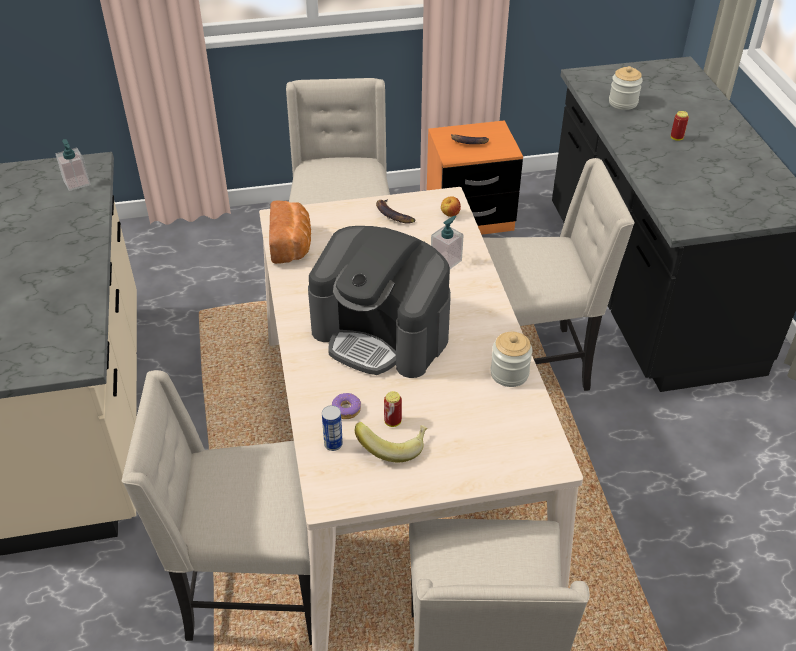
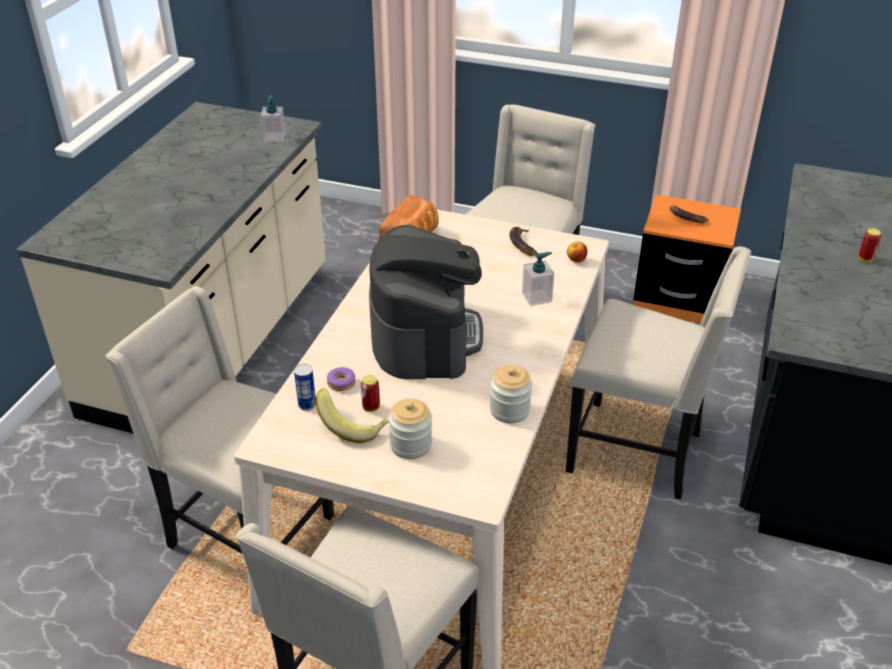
camera: 30 degrees right, 5 degrees down
coffee machine [308,226,451,378] -> coffee machine turned 150 degrees counterclockwise [369,225,483,379]
jar [609,66,643,110] -> jar moved to [388,398,432,459]

